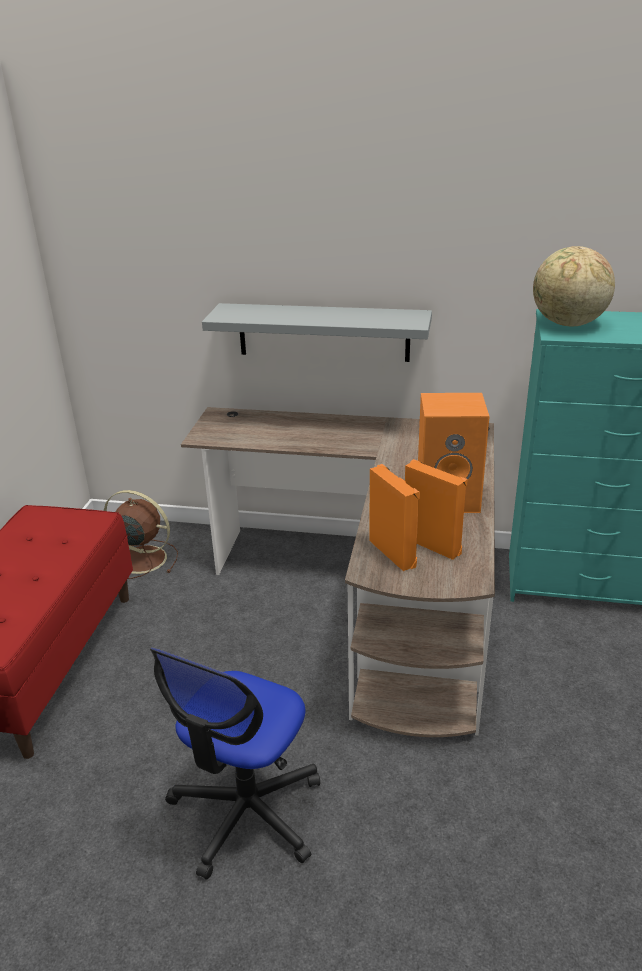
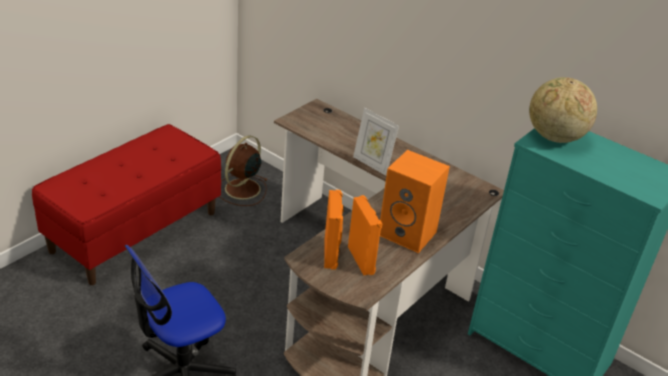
camera: 25 degrees right, 5 degrees up
brown fan [104,490,178,579] -> brown fan turned 105 degrees counterclockwise [219,135,267,206]
grey shelf [202,303,432,362] -> none
none -> picture frame [353,108,399,176]

